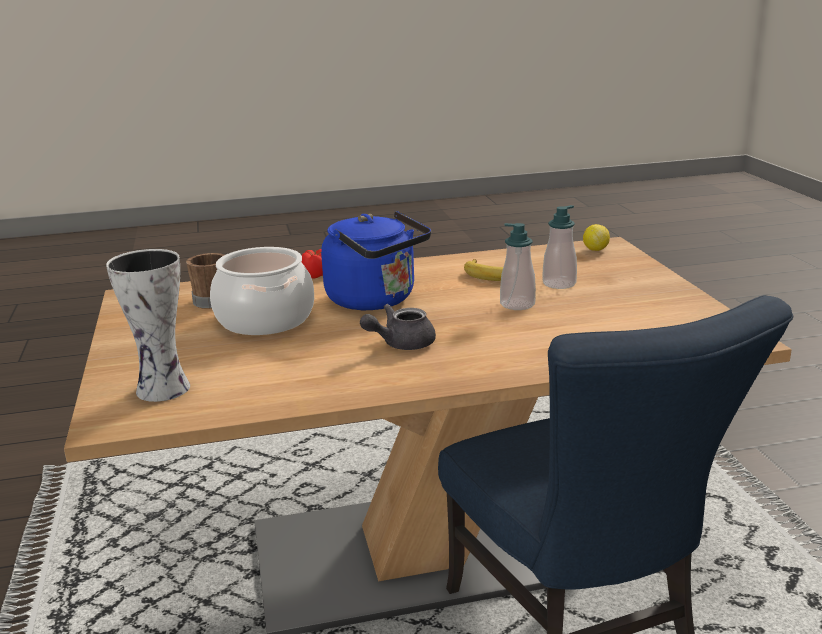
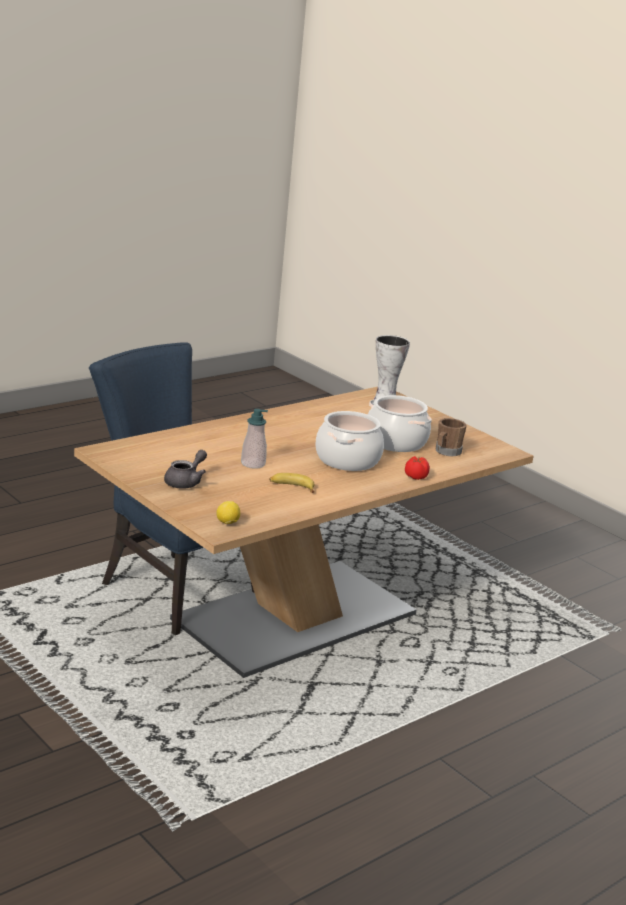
camera: 150 degrees right, 0 degrees up
blue kettle [321,211,431,310] -> cooking pot [316,411,384,471]
grey teapot [360,304,436,350] -> grey teapot moved to [164,450,207,489]
soap dispenser [542,205,577,289] -> none

